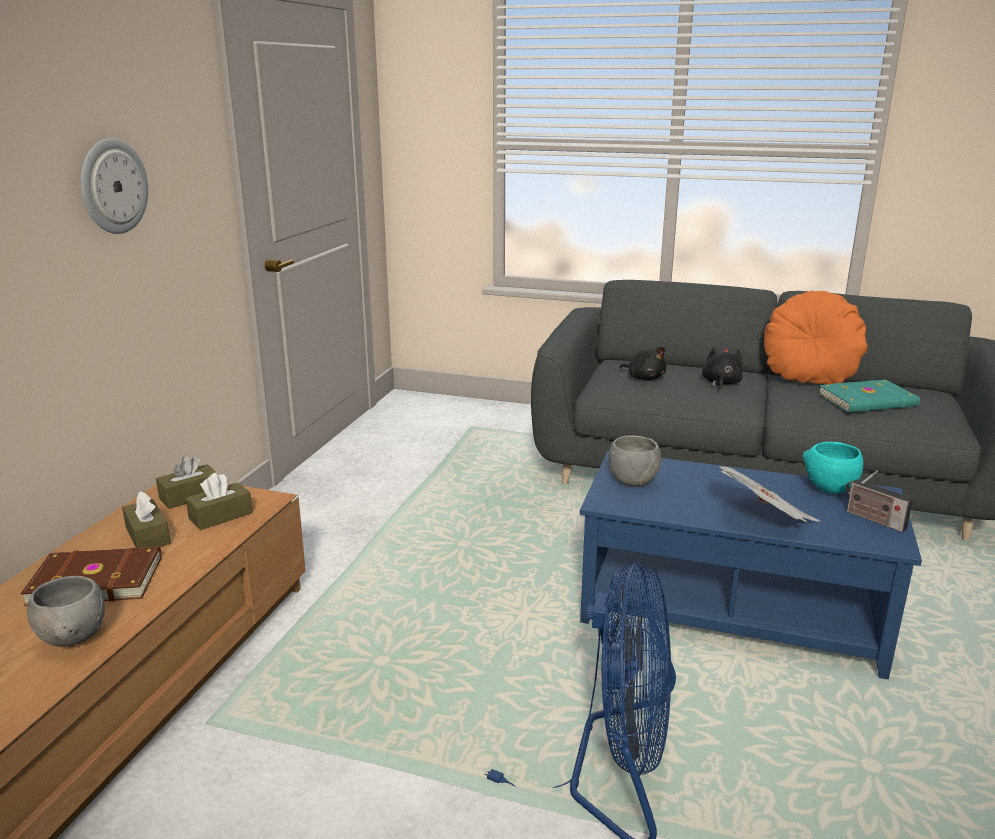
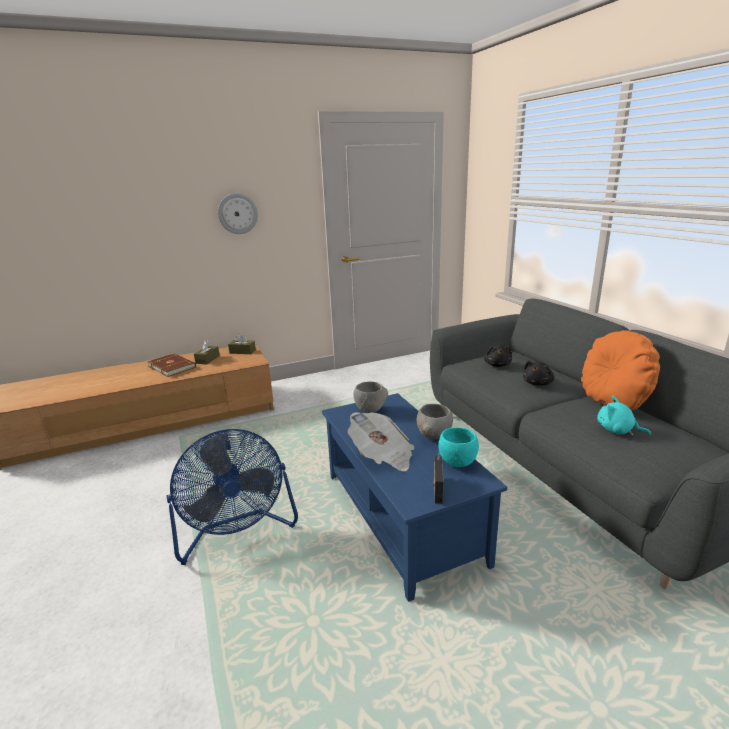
camera: 50 degrees right, 0 degrees up
grey bowl [27,576,105,647] -> grey bowl moved to [416,404,453,440]
brown tissue box [186,473,253,530] -> none
black plush toy [702,347,743,391] -> black plush toy turned 150 degrees clockwise [523,361,555,386]
turquoise book [818,380,920,412] -> turquoise plush toy [597,396,651,436]

